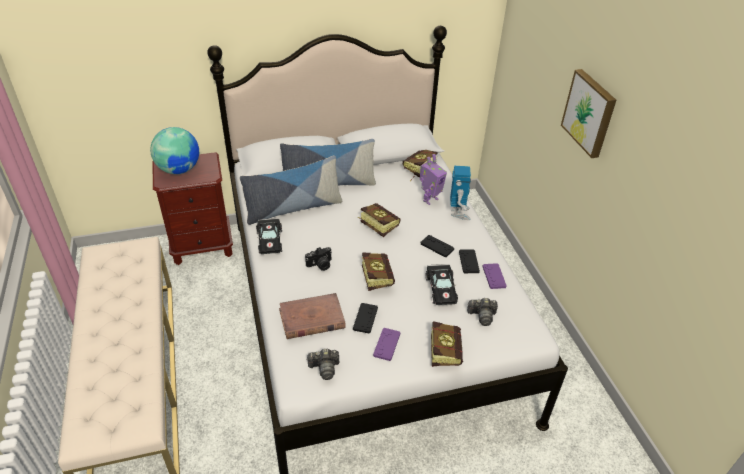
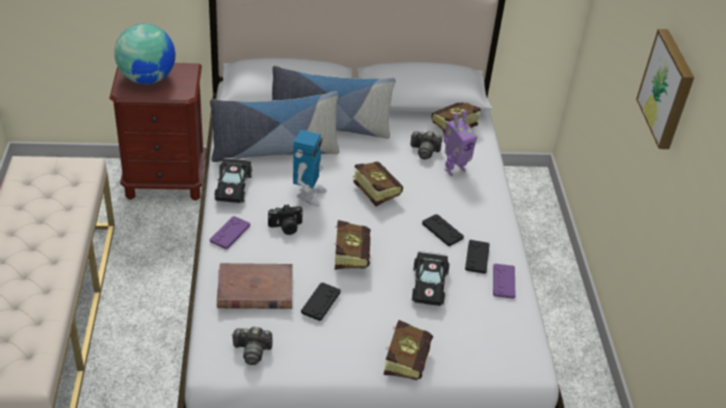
camera: 10 degrees right, 0 degrees up
purple game controller [373,328,401,361] -> purple game controller moved to [210,216,250,249]
toy robot [450,166,471,220] -> toy robot moved to [293,130,327,207]
camera [467,298,498,326] -> camera moved to [411,131,442,160]

